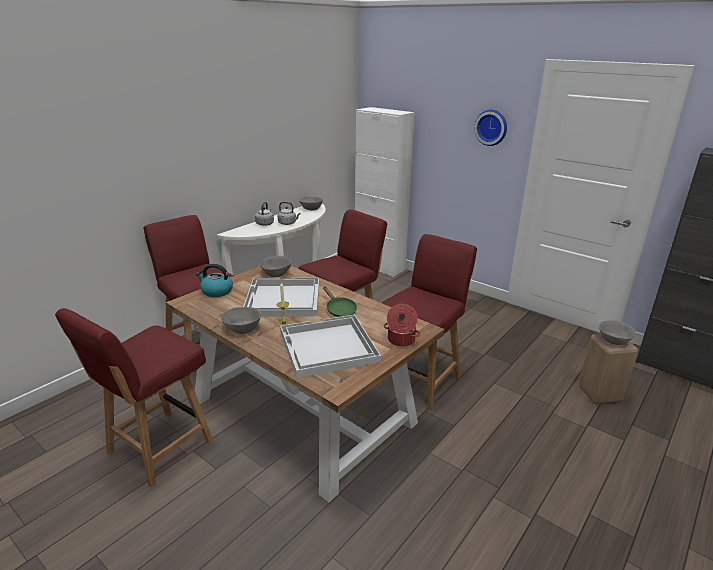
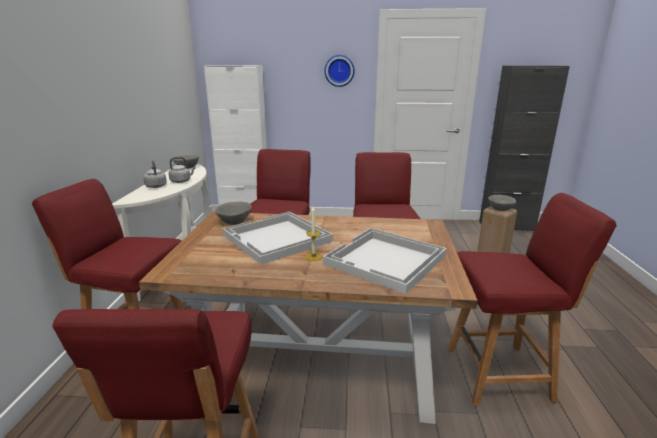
camera: 35 degrees left, 5 degrees down
kettle [196,264,233,297] -> none
grey bowl [221,307,261,334] -> none
green frying pan [323,286,357,317] -> none
cooking pot [384,304,420,347] -> none
none -> red chair [448,193,617,405]

